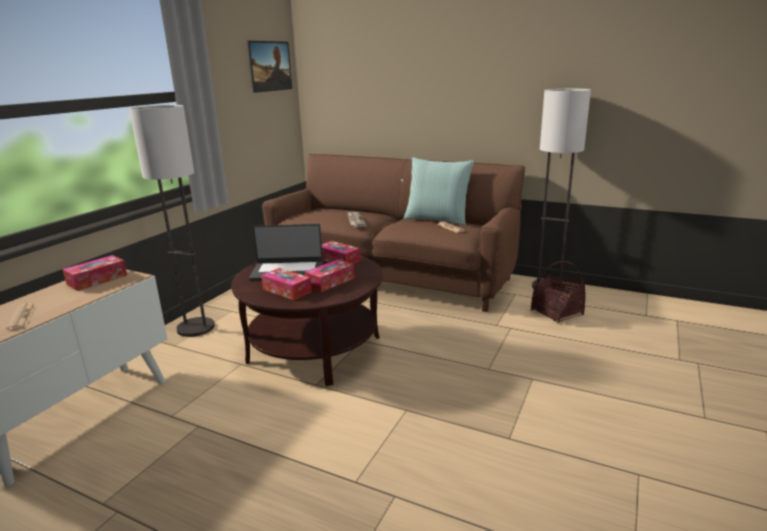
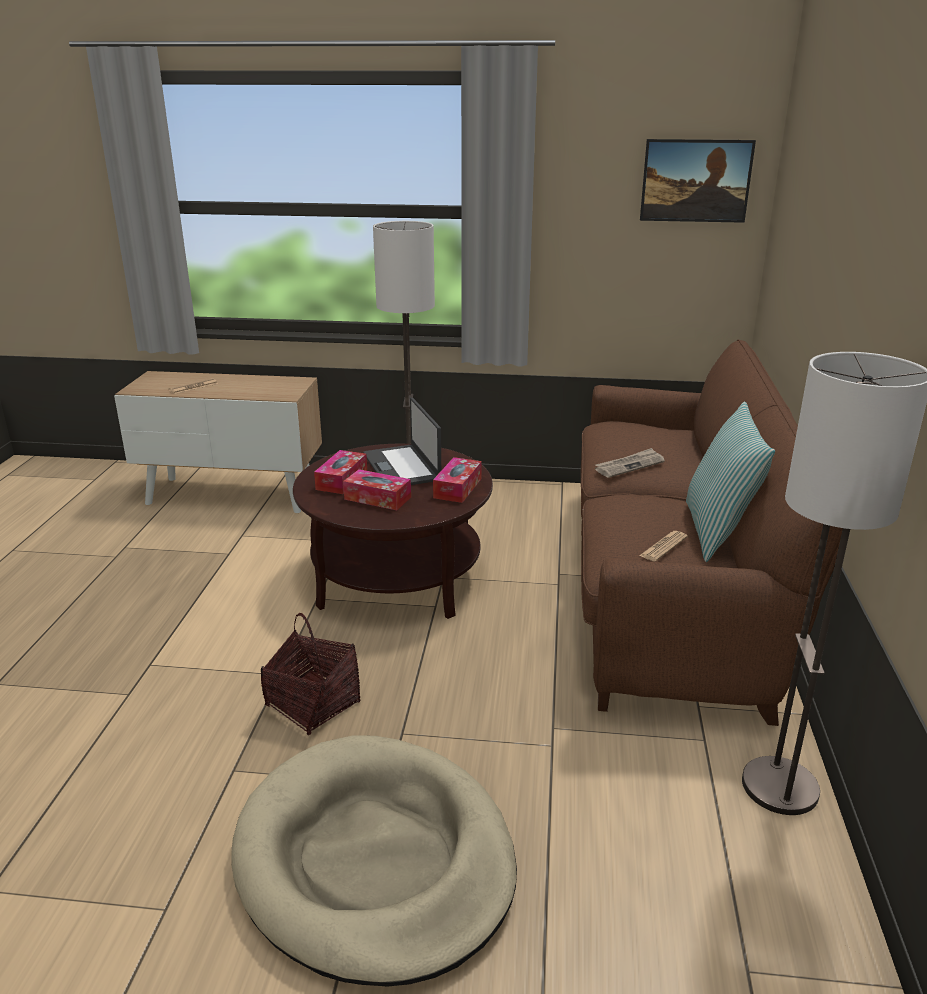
camera: 70 degrees right, 5 degrees up
tissue box [62,255,127,291] -> none
basket [531,261,585,323] -> basket moved to [261,613,360,735]
none -> beige dog bed [231,735,517,987]

